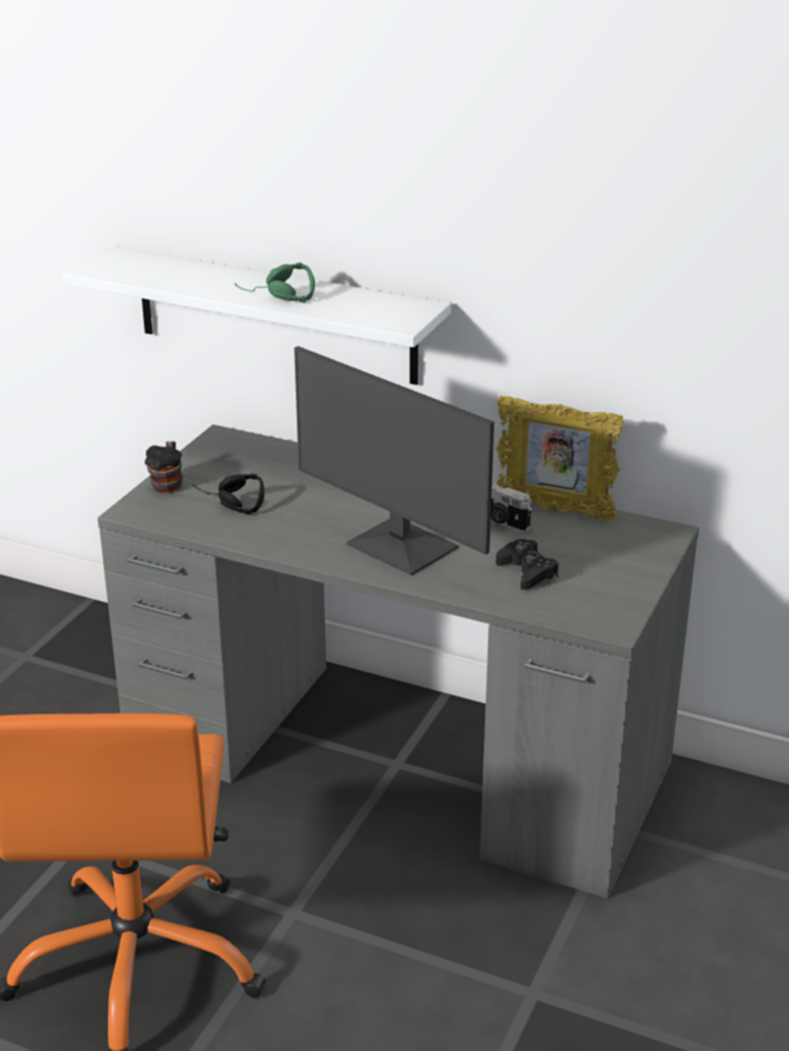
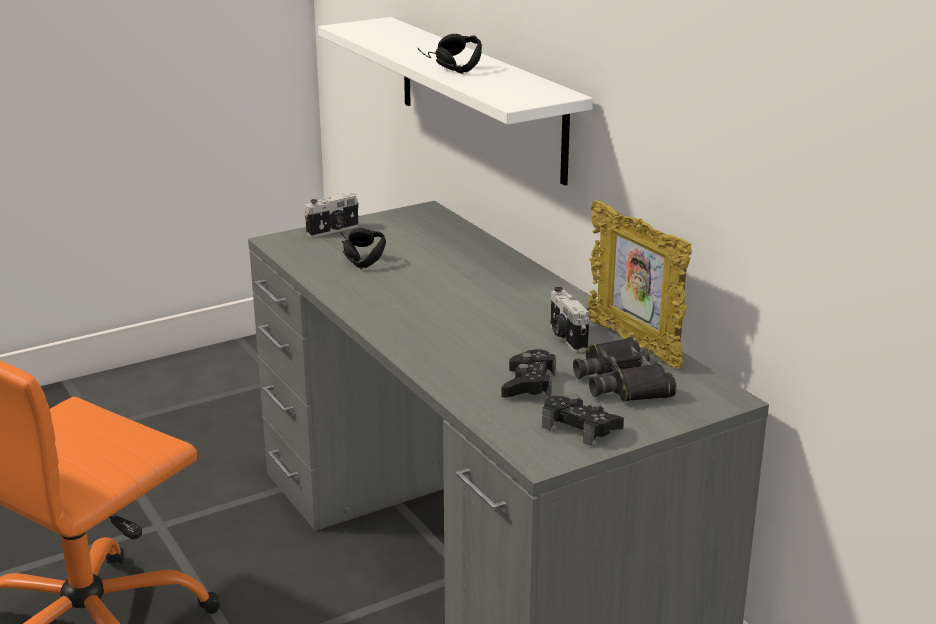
camera: 35 degrees right, 5 degrees down
mug [145,441,183,493] -> camera [304,192,359,238]
green headphones [234,262,315,302] -> black headphones [418,34,482,74]
monitor [294,346,494,575] -> none
none -> black game controller [542,394,624,446]
none -> black binoculars [573,337,677,402]

